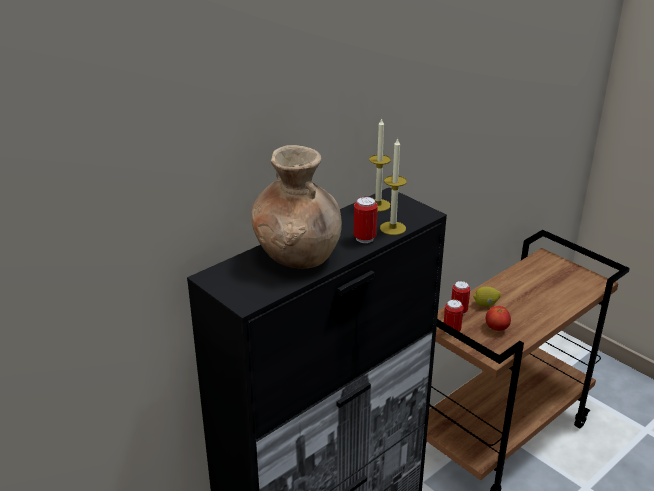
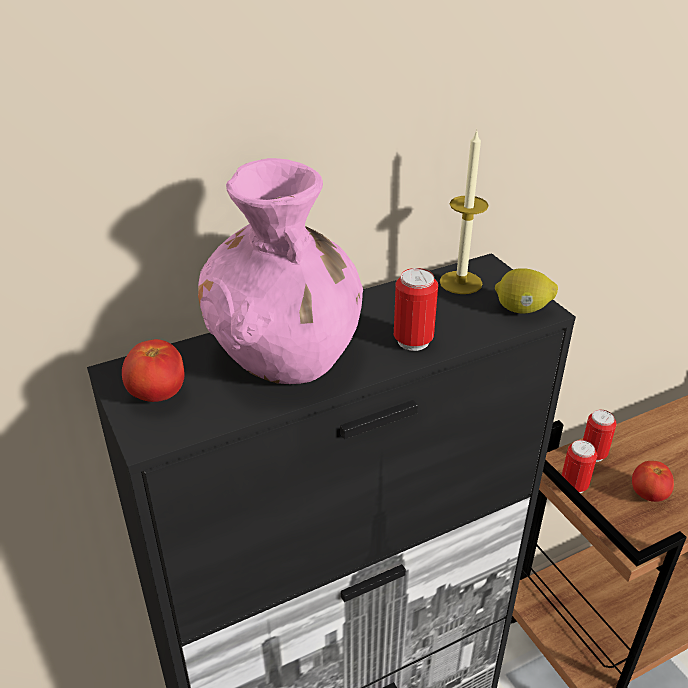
camera: 15 degrees right, 5 degrees up
brown vase [251,145,342,269] -> pink vase [198,158,363,384]
candle [380,138,407,235] -> none
lemon [473,287,501,307] -> lemon moved to [495,268,558,314]
none -> tomato [122,339,185,402]

